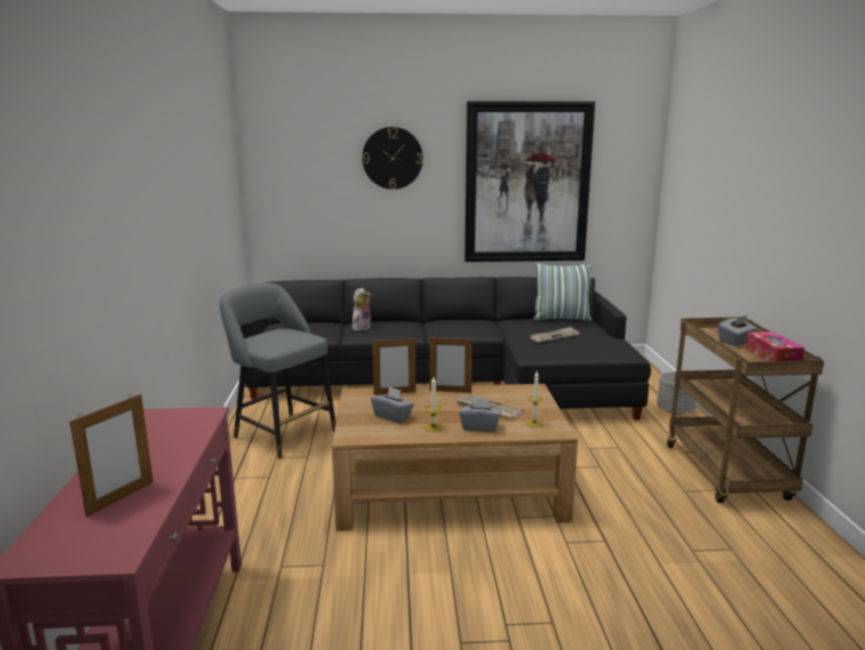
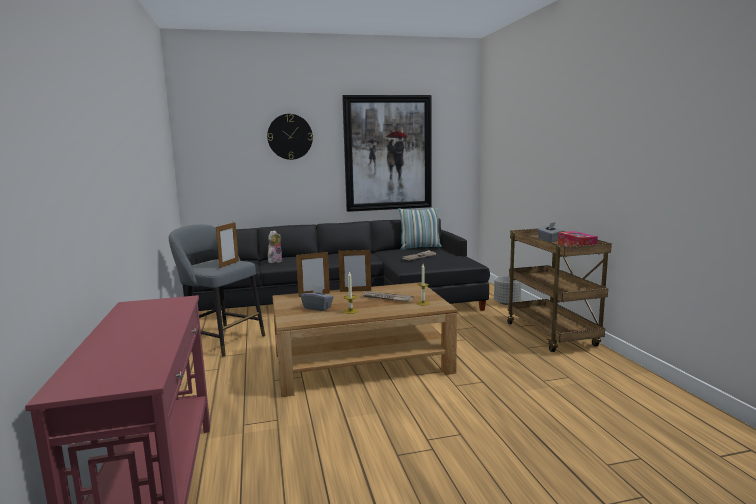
camera: 10 degrees left, 5 degrees down
picture frame [70,394,153,517] -> picture frame moved to [216,222,239,268]
grey tissue box [459,397,501,432] -> none

